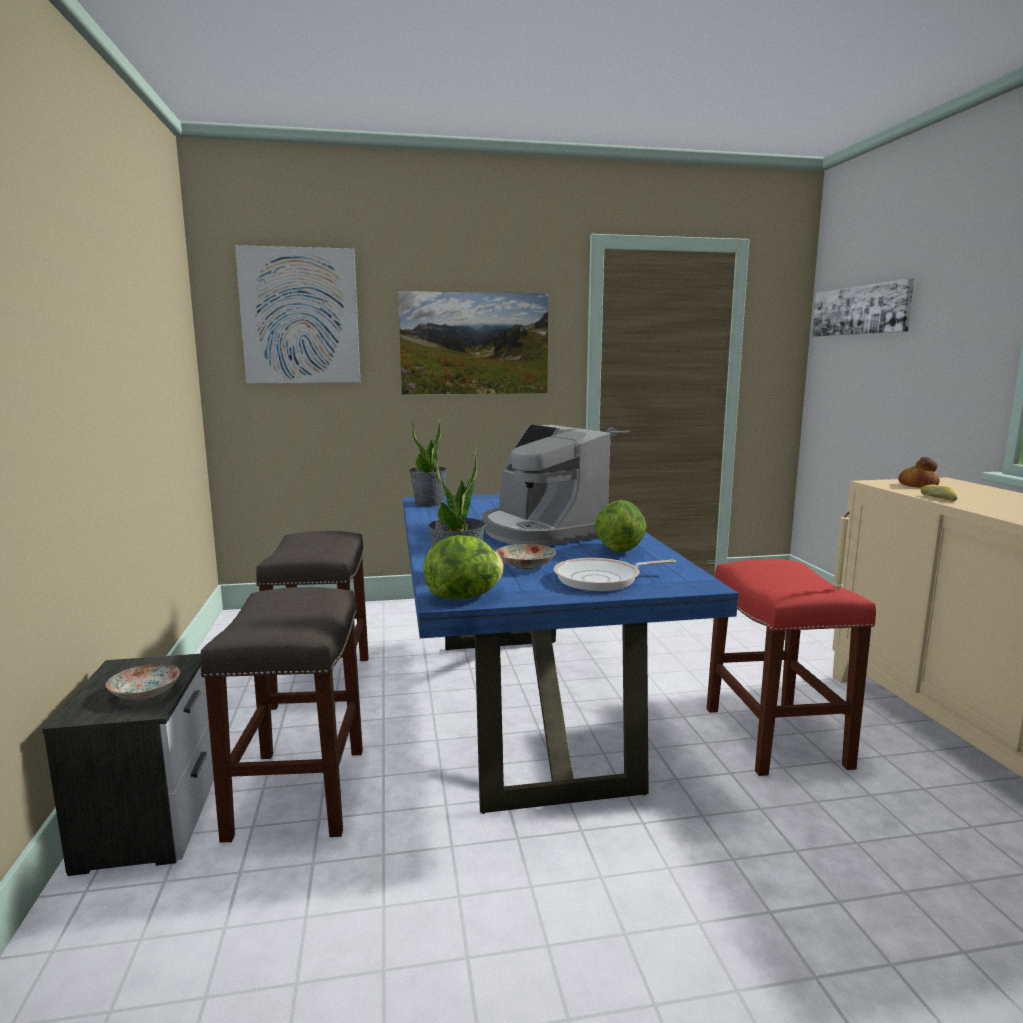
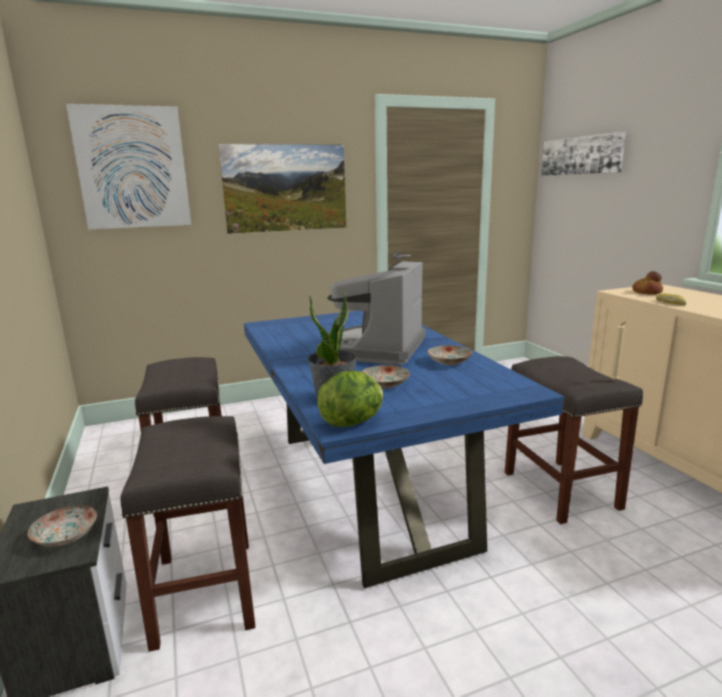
camera: 10 degrees left, 5 degrees up
potted plant [409,418,447,506] -> none
coffee machine [482,424,610,546] -> coffee machine turned 60 degrees clockwise [327,260,426,365]
frying pan [554,558,676,591] -> none
lettuce [595,500,647,553] -> plate [427,345,472,365]
red stool [707,559,876,776] -> grey stool [505,356,643,524]

